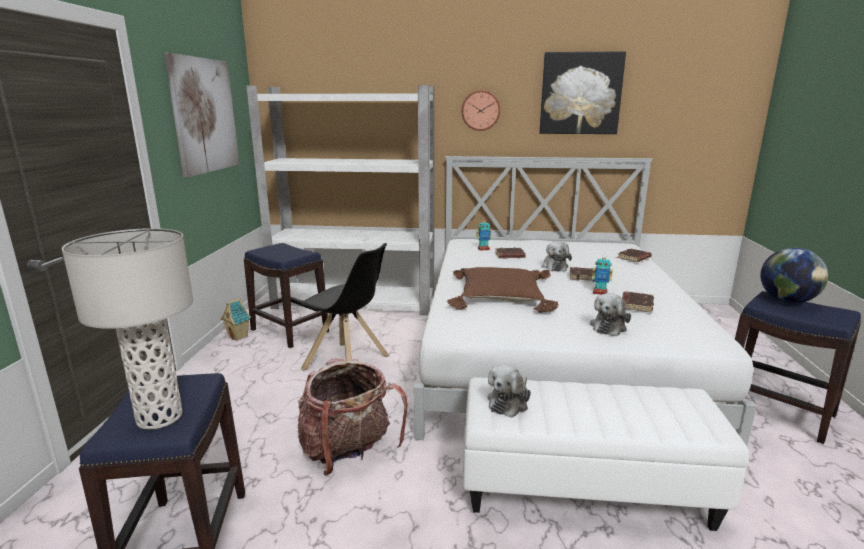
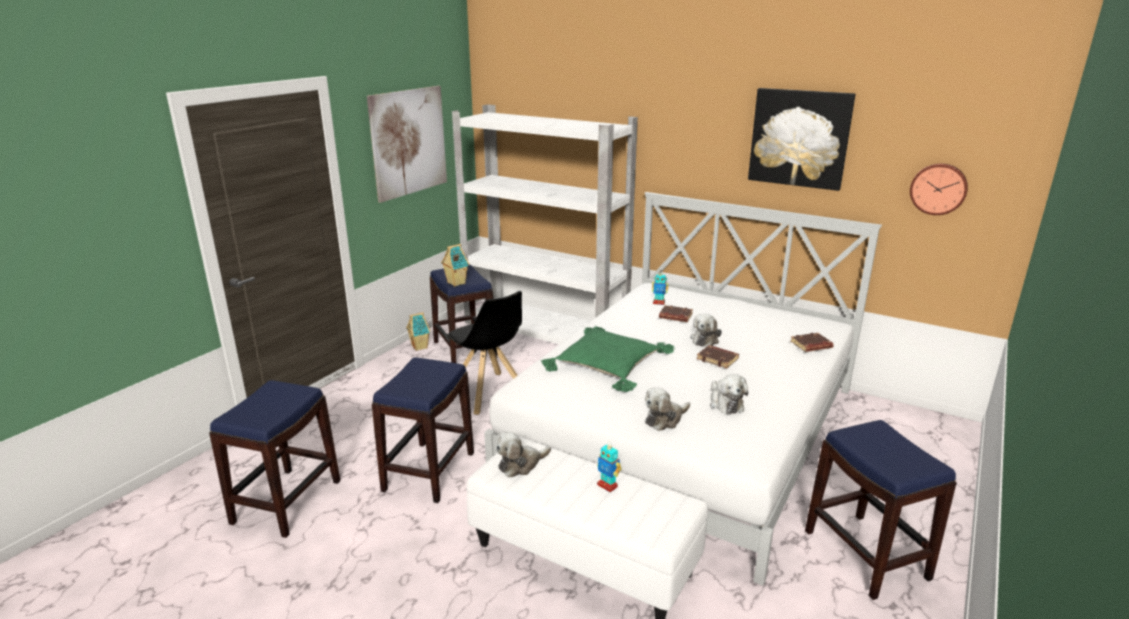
camera: 25 degrees right, 5 degrees up
white table lamp [62,228,193,429] -> none
backpack [298,359,408,476] -> stool [372,357,474,503]
brown pillow [447,267,559,313] -> green pillow [541,326,675,392]
wall clock [462,90,500,131] -> wall clock moved to [910,164,968,215]
toy robot [592,253,613,295] -> toy robot moved to [597,441,622,492]
brown book [622,292,654,313] -> plush toy [710,374,748,414]
globe [760,248,828,303] -> none
none -> toy house [441,244,470,287]

